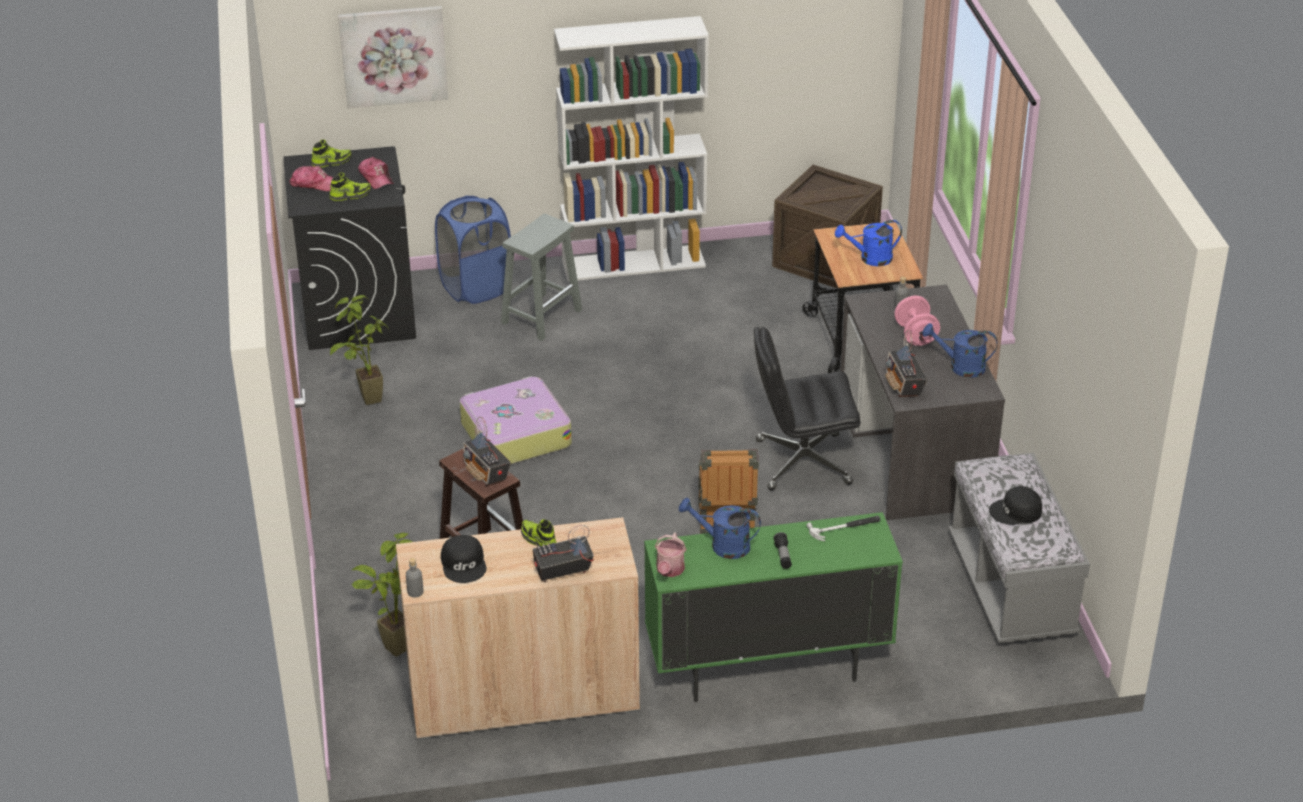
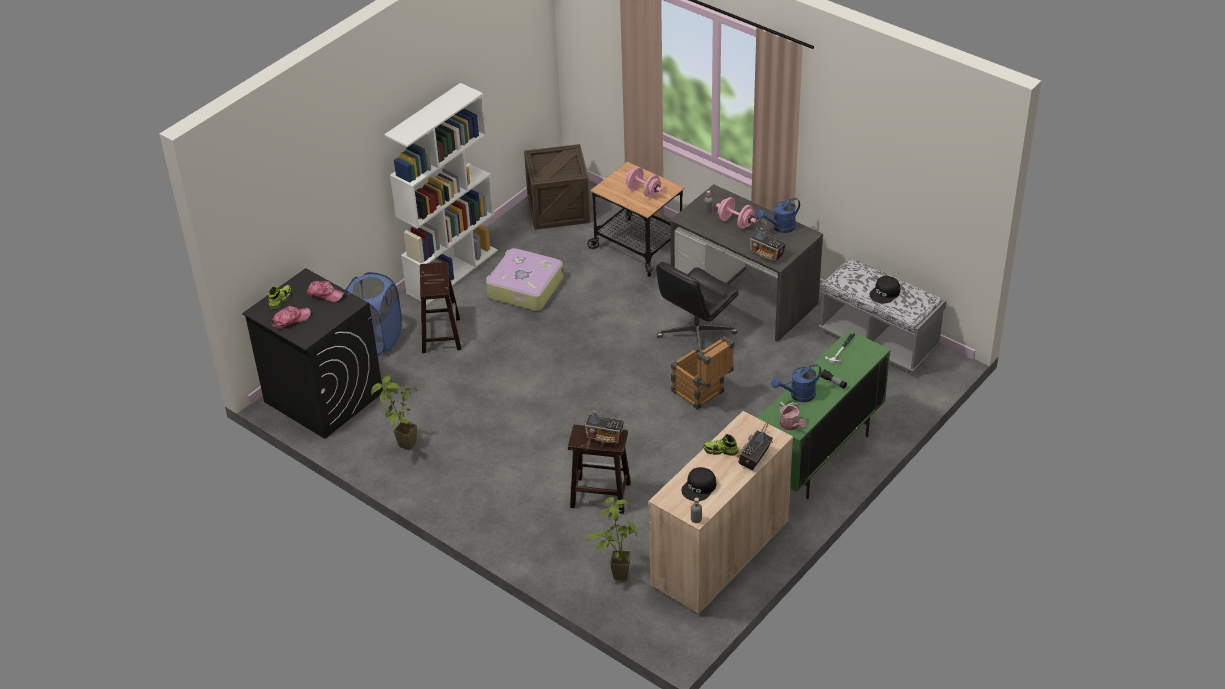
camera: 40 degrees left, 5 degrees up
shoe [329,172,371,201] -> none
picture [338,6,448,108] -> none
black cap [441,535,486,583] -> black cap turned 90 degrees clockwise [682,467,716,501]
suitcase [460,376,572,464] -> suitcase moved to [486,248,563,311]
grey stool [501,214,582,341] -> brown stool [420,262,461,353]
blue watering can [835,220,902,266] -> pink dumbbell [625,167,662,197]

